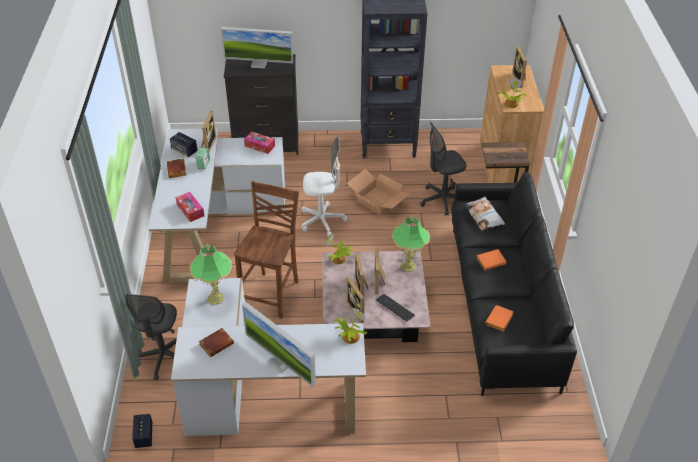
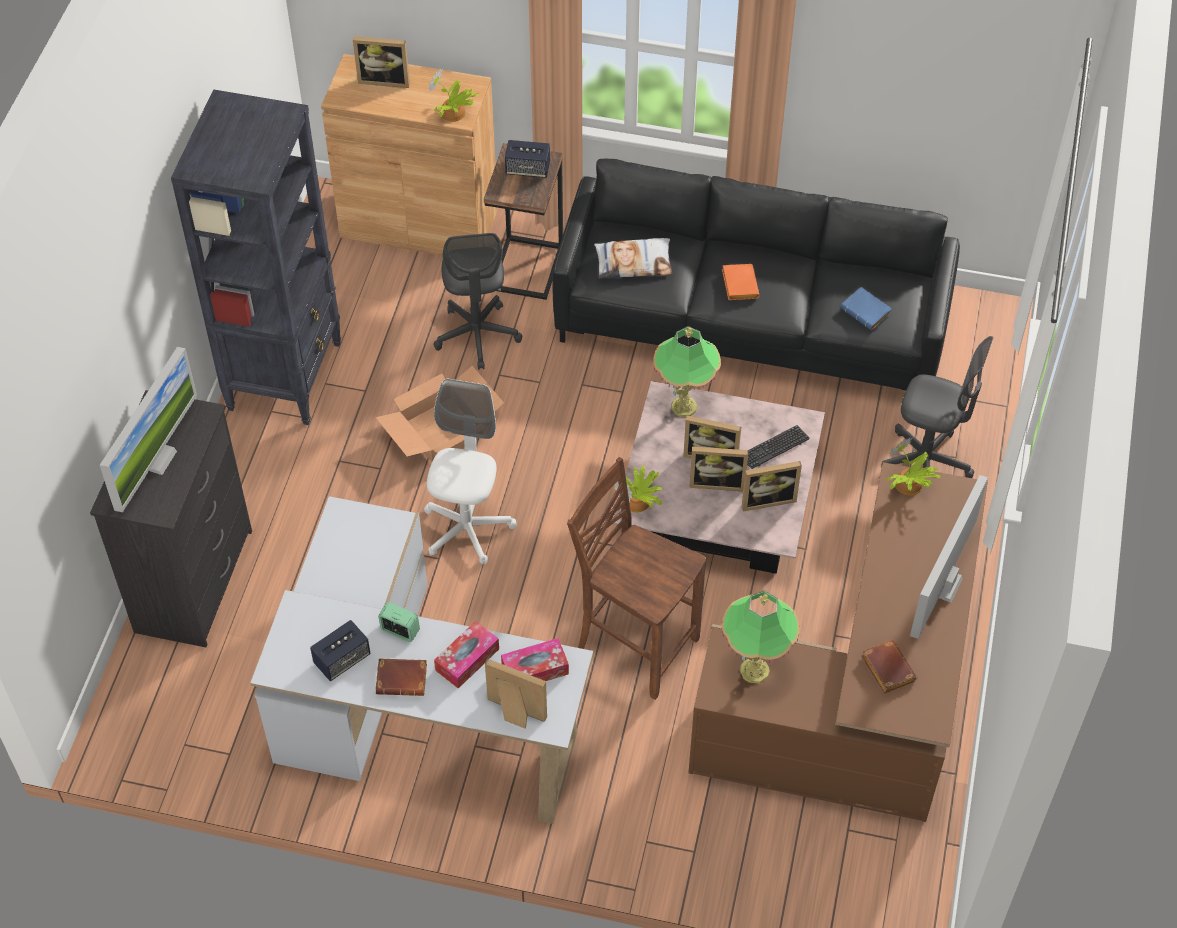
camera: 75 degrees left, 10 degrees up
grey office chair [125,294,177,380] -> grey office chair moved to [881,336,993,478]
speaker [132,414,153,448] -> speaker moved to [505,140,550,178]
white desk [171,278,366,436] -> brown desk [688,462,988,822]
picture frame [201,111,216,152] -> picture frame moved to [485,659,547,728]
monitor [242,301,316,387] -> monitor turned 150 degrees clockwise [910,475,988,639]
tissue box [244,131,275,154] -> tissue box moved to [434,621,499,689]
orange book [485,305,514,331] -> blue book [840,287,892,330]

